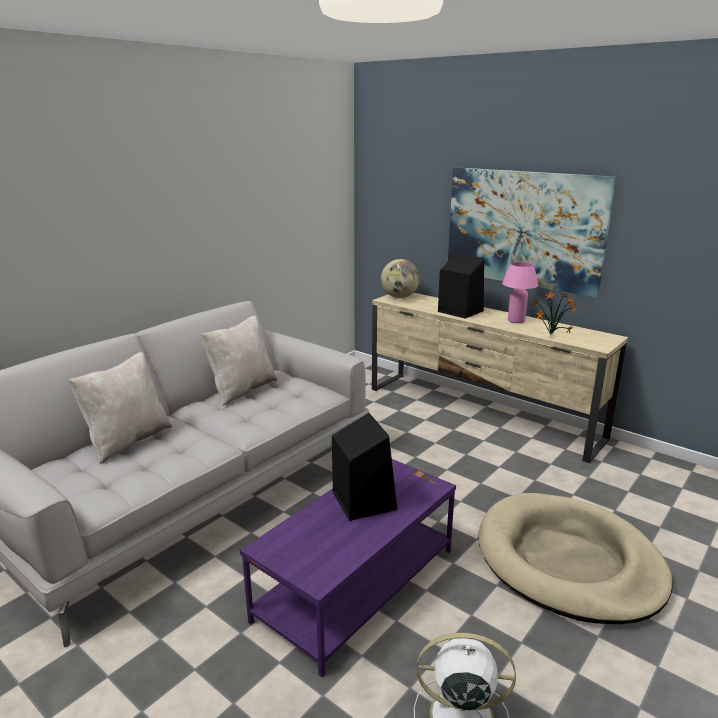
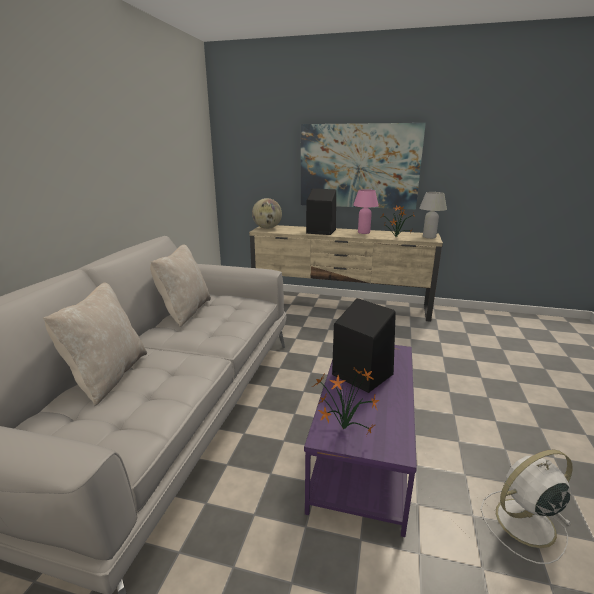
camera: 25 degrees left, 0 degrees up
beige dog bed [479,493,673,624] -> none
none -> potted plant [312,368,380,436]
none -> white table lamp [419,192,447,239]

